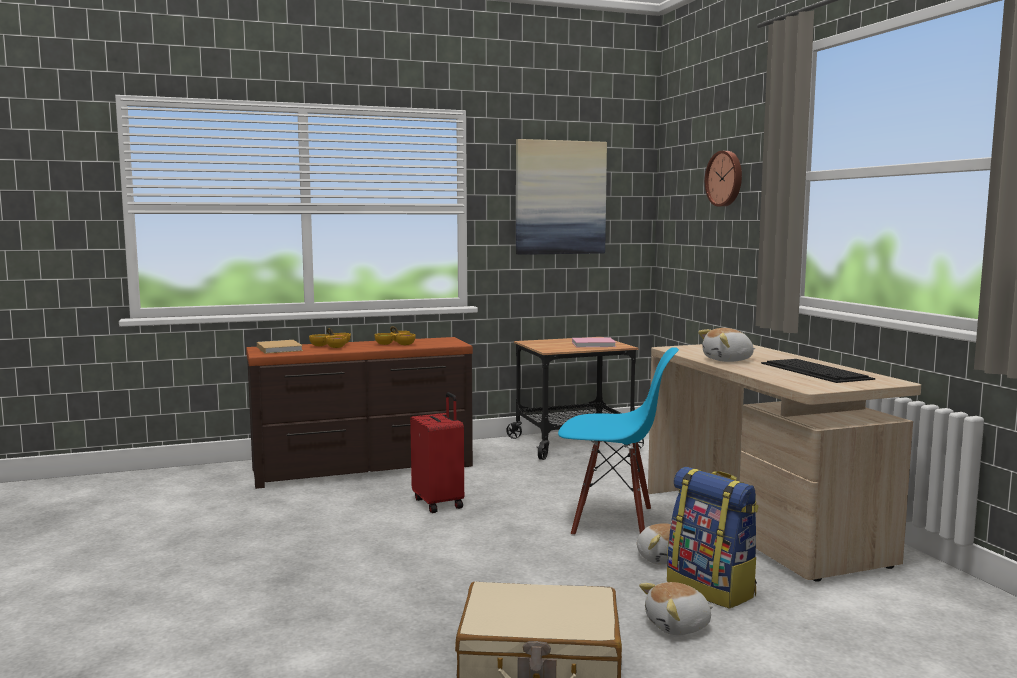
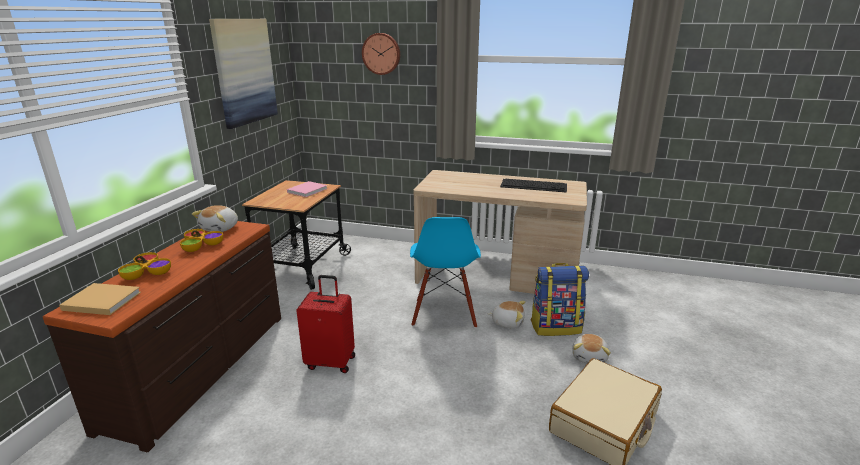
camera: 55 degrees left, 15 degrees up
blue chair [558,347,679,536] -> blue chair turned 135 degrees clockwise [410,217,481,328]
plush toy [698,328,755,362] -> plush toy moved to [192,205,238,232]

